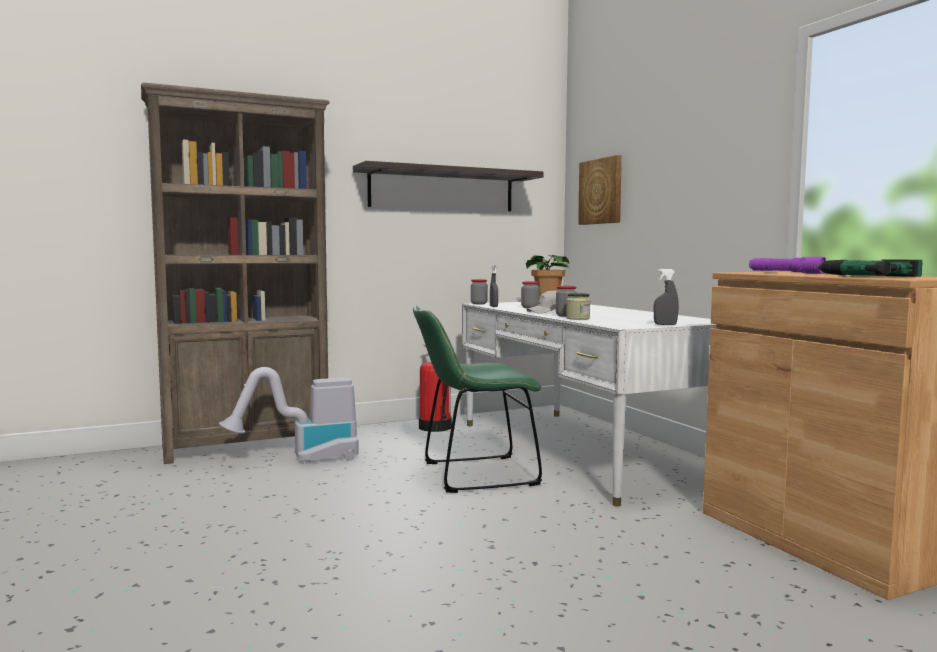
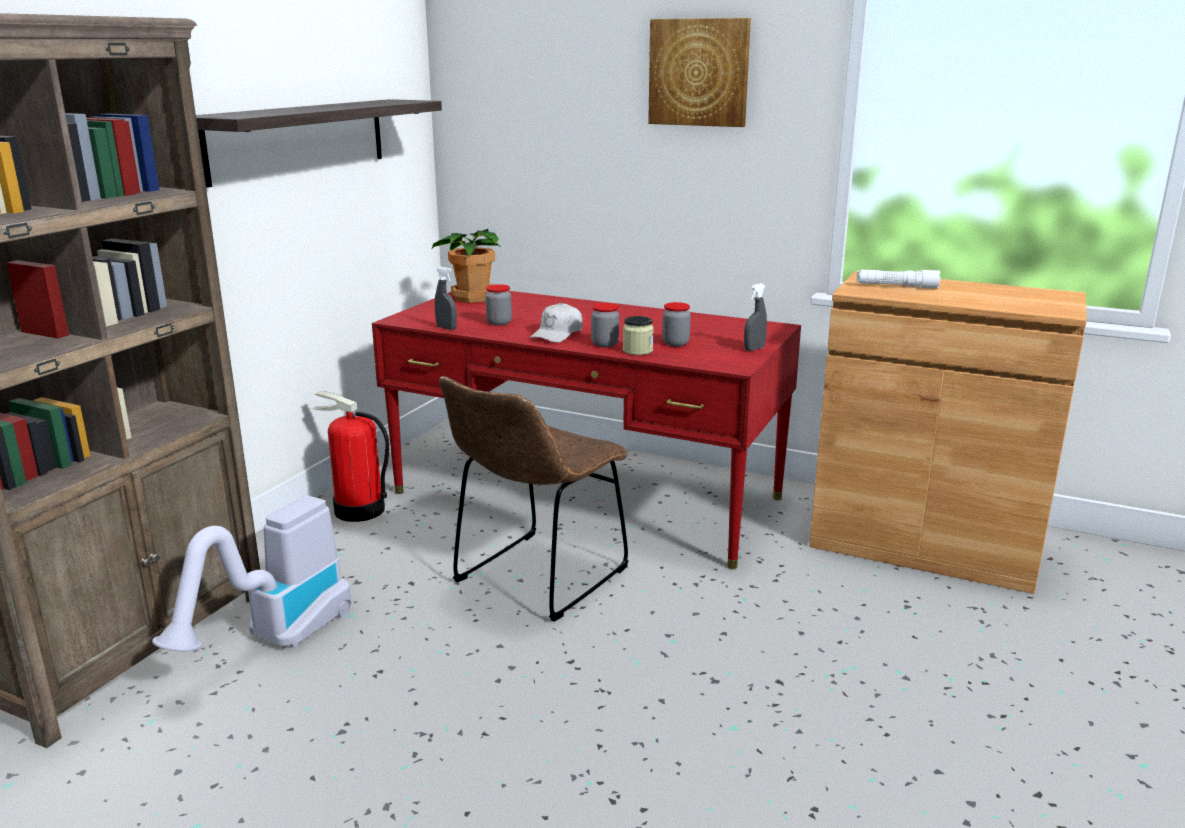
camera: 40 degrees left, 15 degrees up
green chair [413,306,542,493] -> brown chair [439,376,629,622]
white desk [462,302,716,507] -> red desk [372,291,801,569]
jar [471,279,488,304] -> jar moved to [662,302,691,347]
picture [578,155,622,225] -> picture moved to [648,18,751,127]
purple flashlight [749,257,826,274] -> white flashlight [857,270,940,289]
power drill [805,259,923,277] -> none

